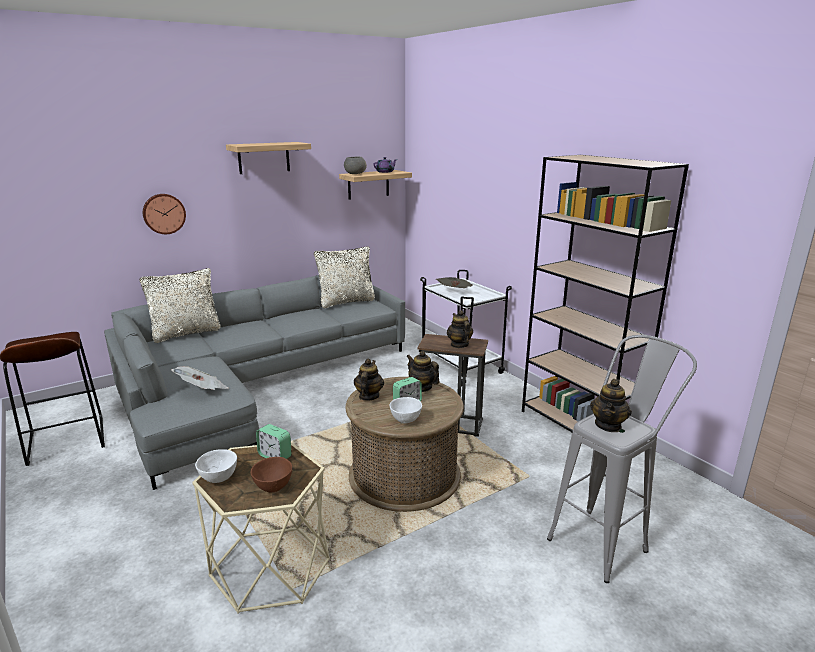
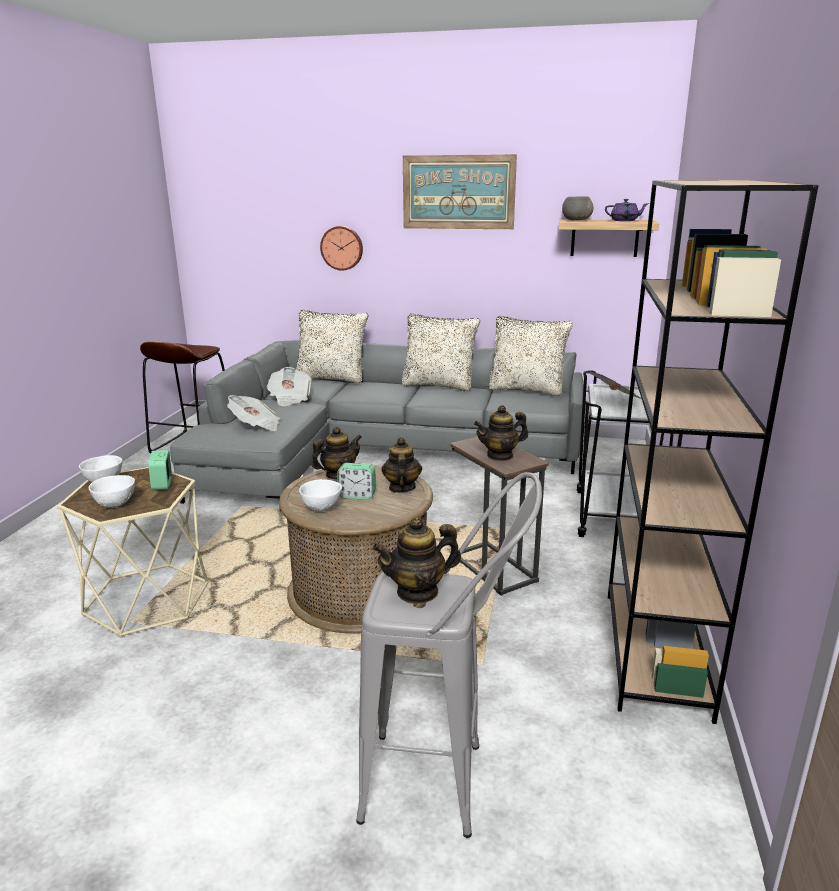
camera: 45 degrees right, 0 degrees up
shelf [226,142,311,174] -> picture [403,154,517,229]
brown bowl [251,457,292,492] -> white bowl [89,475,135,508]
teapot [447,310,473,348] -> teapot turned 135 degrees counterclockwise [474,405,528,461]
none -> newspaper [266,367,312,406]
none -> beige pillow [402,313,481,391]

